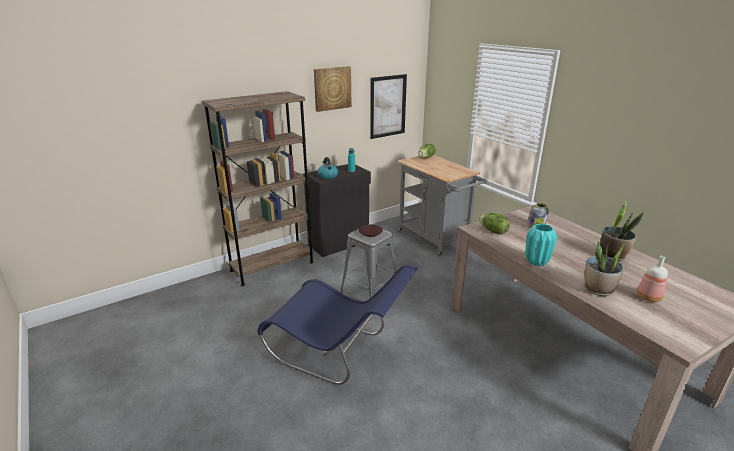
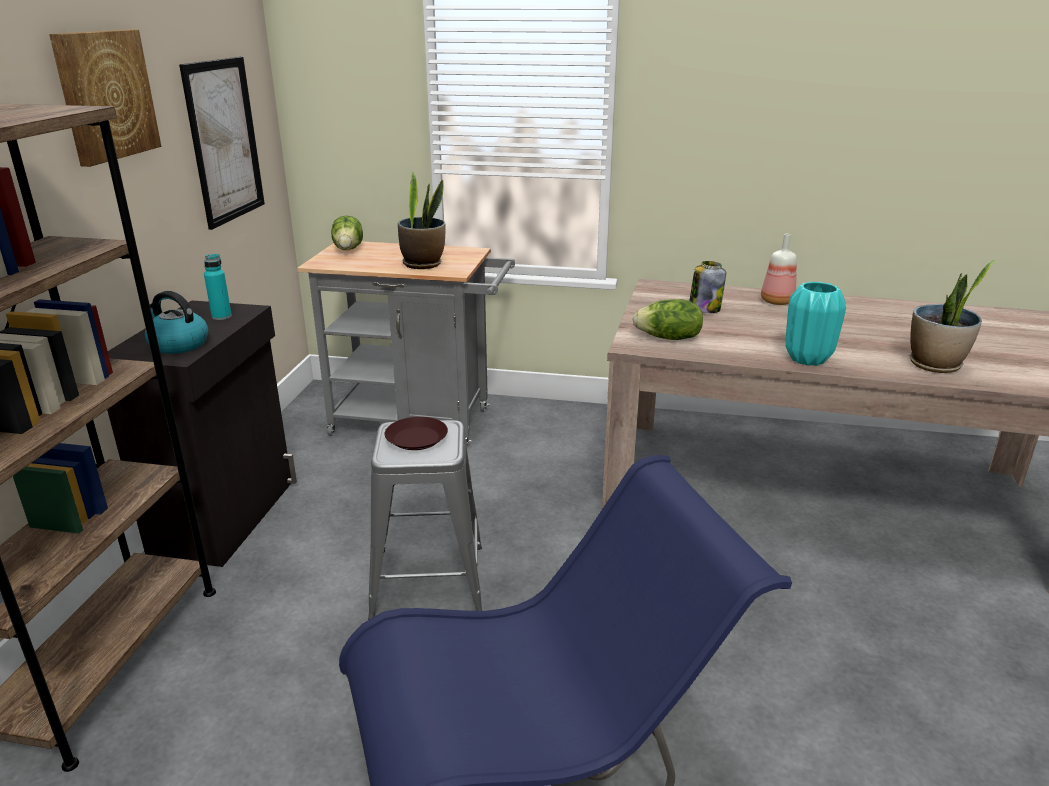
camera: 45 degrees left, 0 degrees up
potted plant [600,201,644,261] -> potted plant moved to [398,171,446,269]
bottle [637,256,668,302] -> bottle moved to [761,234,797,305]

